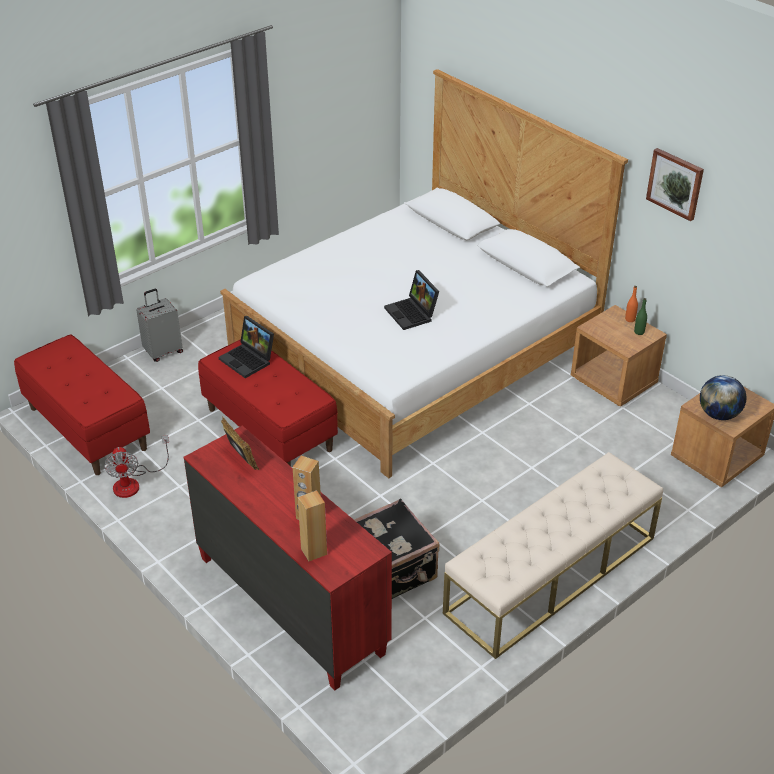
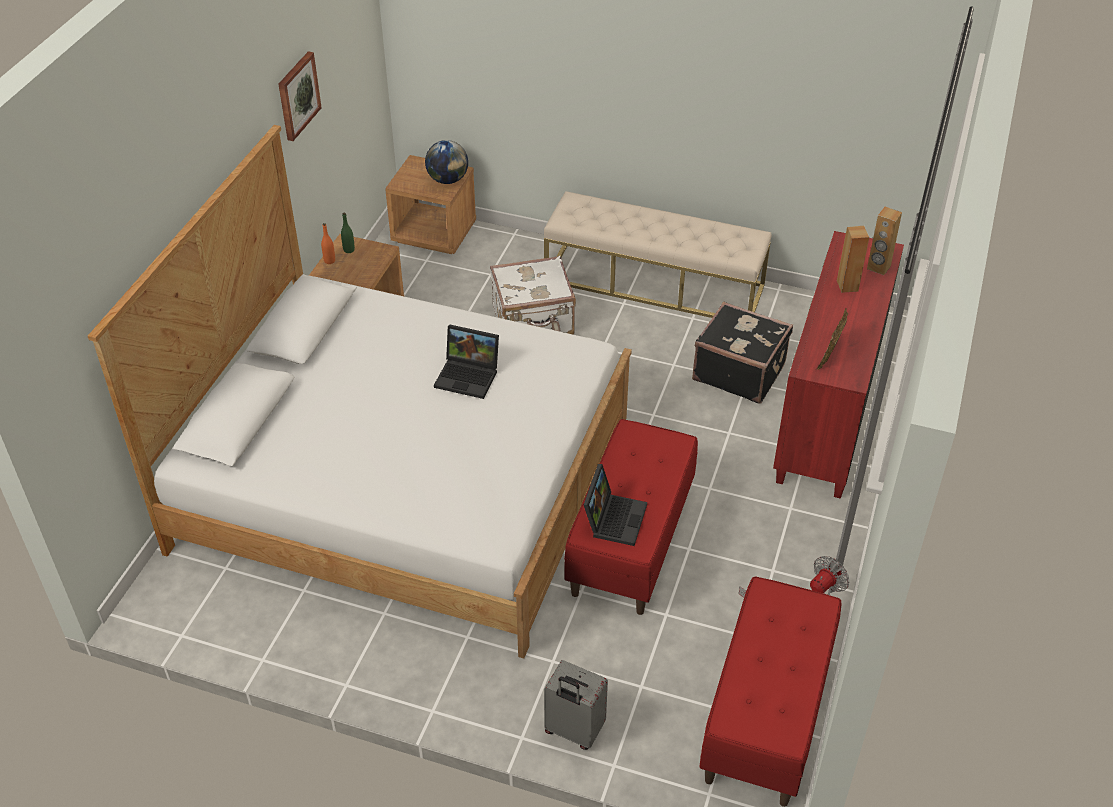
camera: 120 degrees left, 5 degrees up
laptop [384,270,439,330] -> laptop turned 75 degrees clockwise [434,324,499,399]
none -> white suitcase [490,256,576,335]

